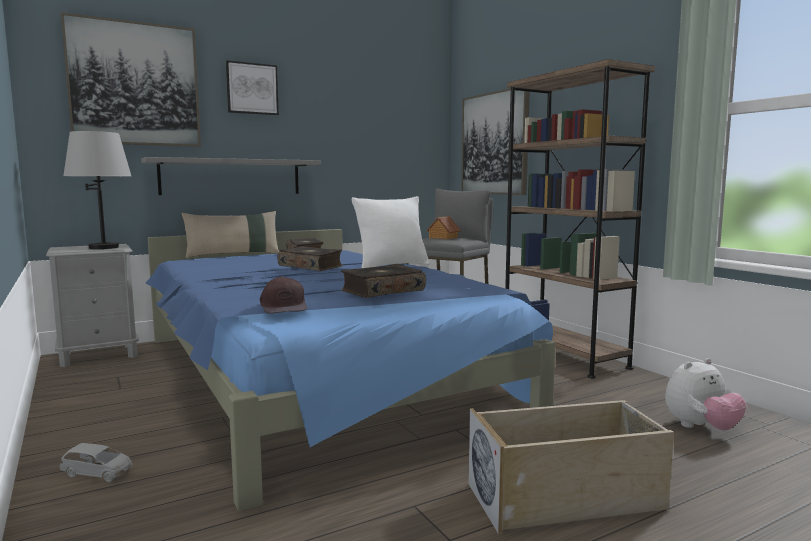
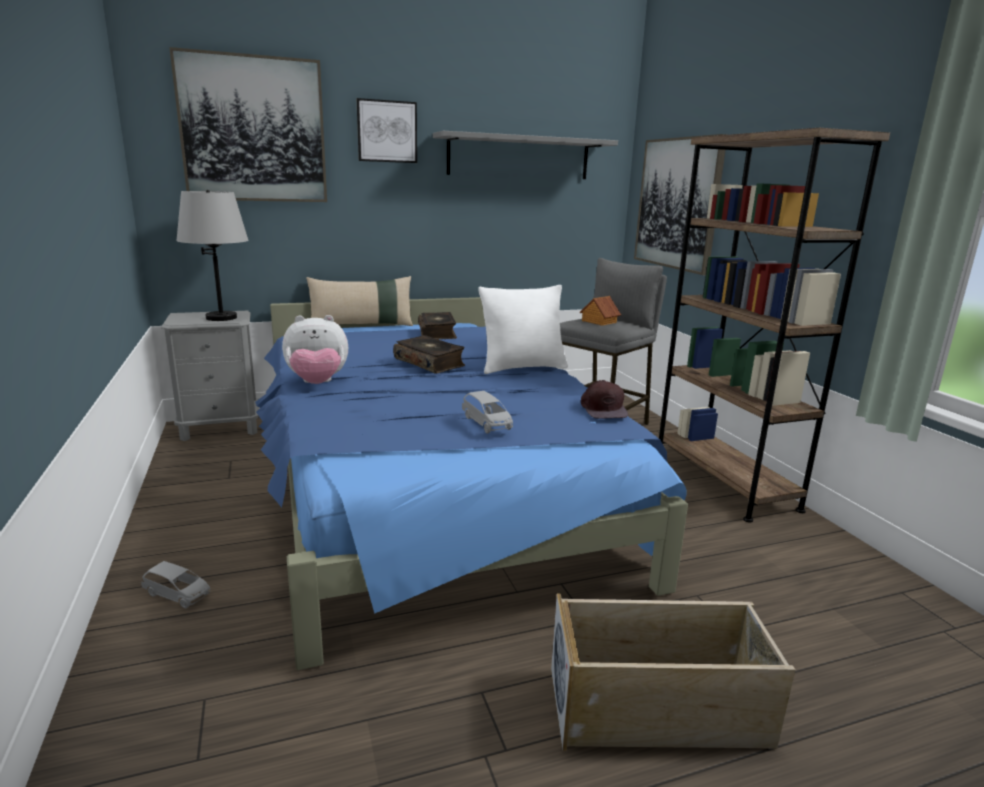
camera: 10 degrees right, 10 degrees up
grey shelf [141,157,321,195] -> grey shelf moved to [433,131,618,179]
brown cap [260,276,307,314] -> brown cap moved to [581,380,628,419]
book [341,264,426,298] -> grey toy car [462,391,513,433]
plush toy [665,358,747,430] -> plush toy moved to [282,315,348,384]

